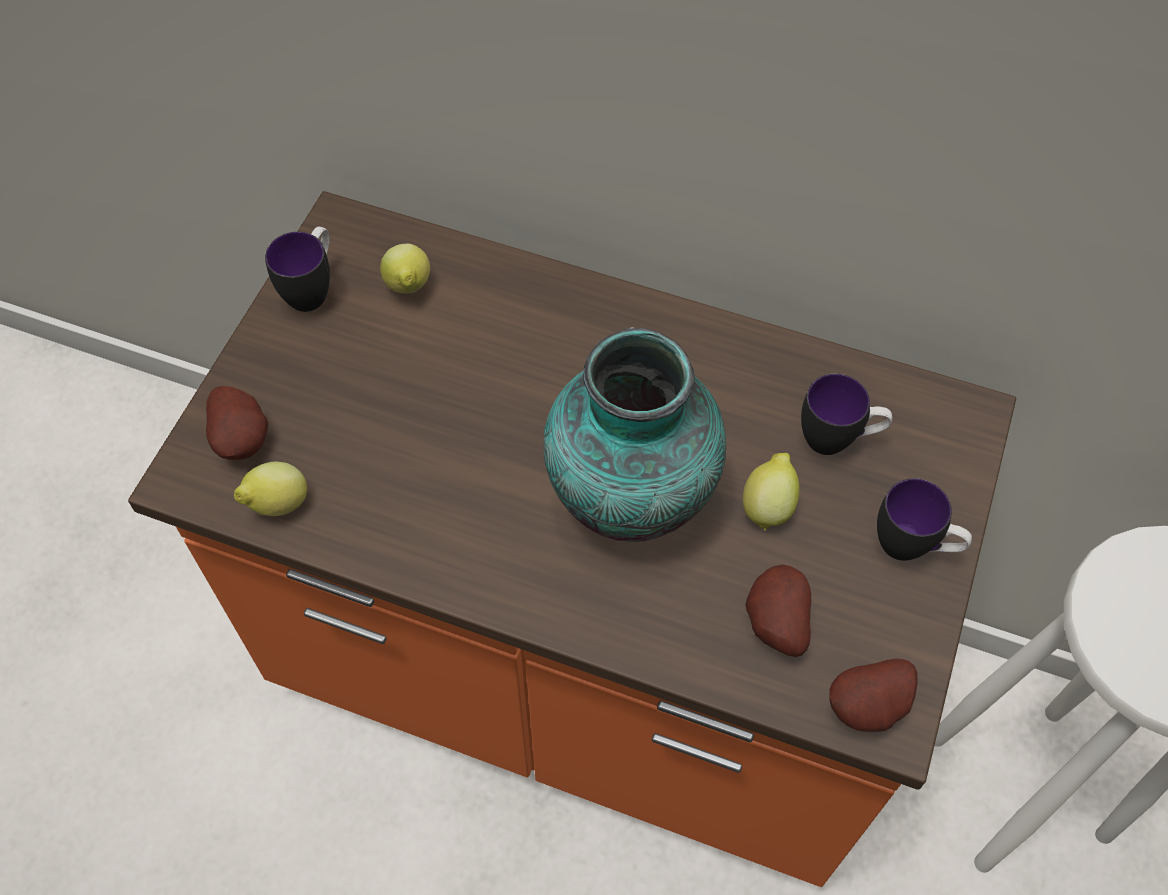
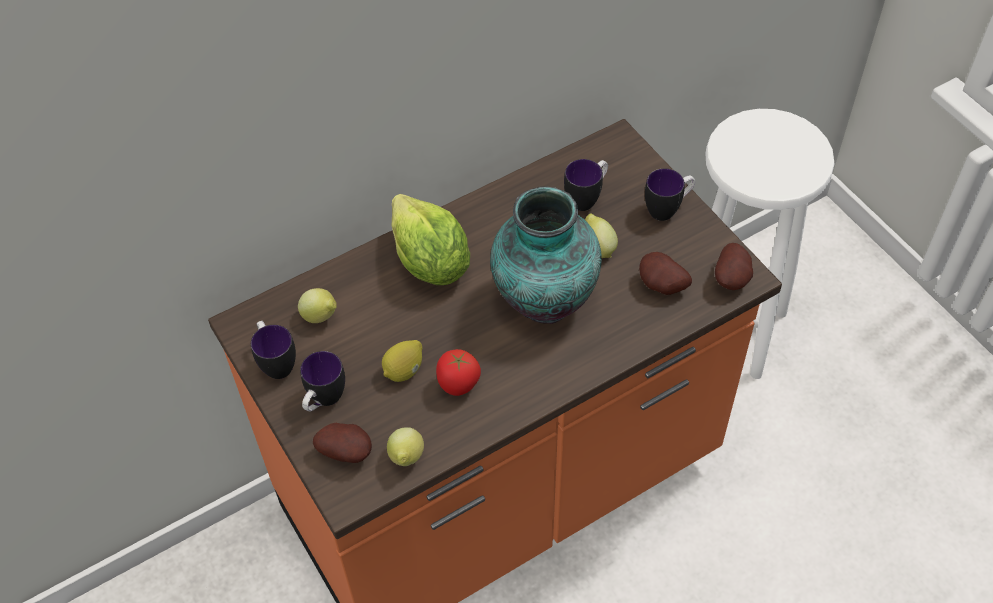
camera: 50 degrees left, 5 degrees down
none -> mug [300,351,345,411]
none -> lemon [382,340,422,382]
none -> lettuce [392,194,470,285]
none -> tomato [436,349,481,396]

